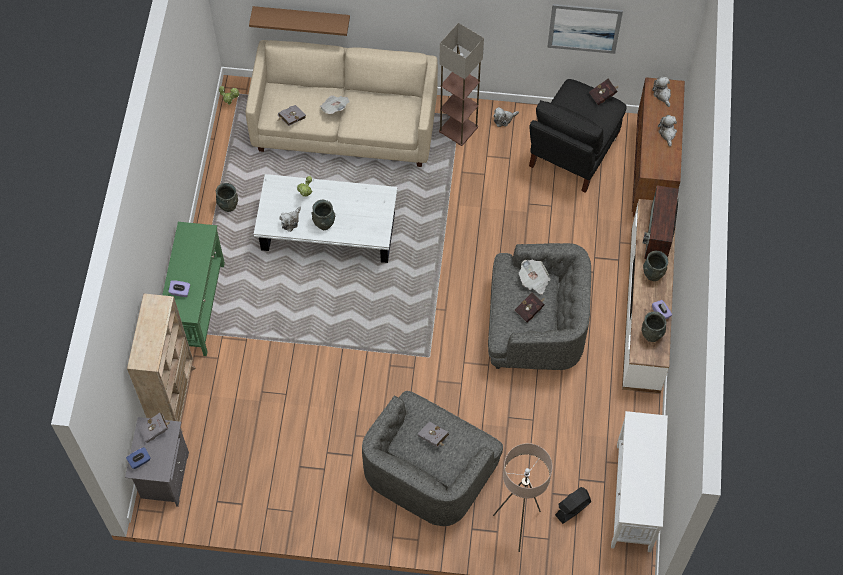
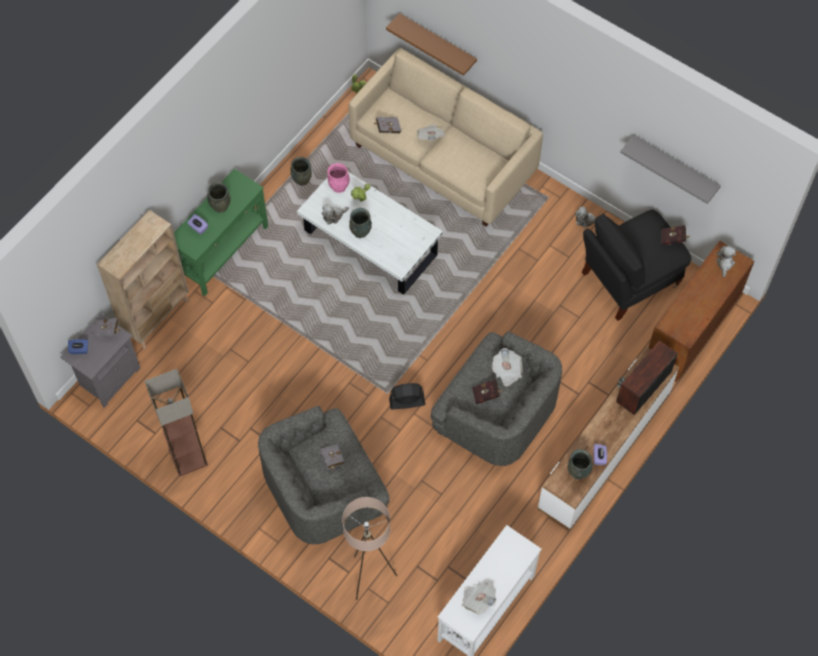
camera: 30 degrees right, 0 degrees up
floor lamp [439,23,484,146] -> floor lamp moved to [145,369,208,476]
picture [547,4,623,54] -> grey shelf [620,135,721,204]
black fan [555,487,591,524] -> black fan moved to [389,383,425,409]
grey vase [643,250,668,281] -> grey vase moved to [207,182,231,213]
plush toy [658,115,677,147] -> none
none -> pink vase [327,163,350,193]
none -> newspaper [462,583,496,614]

